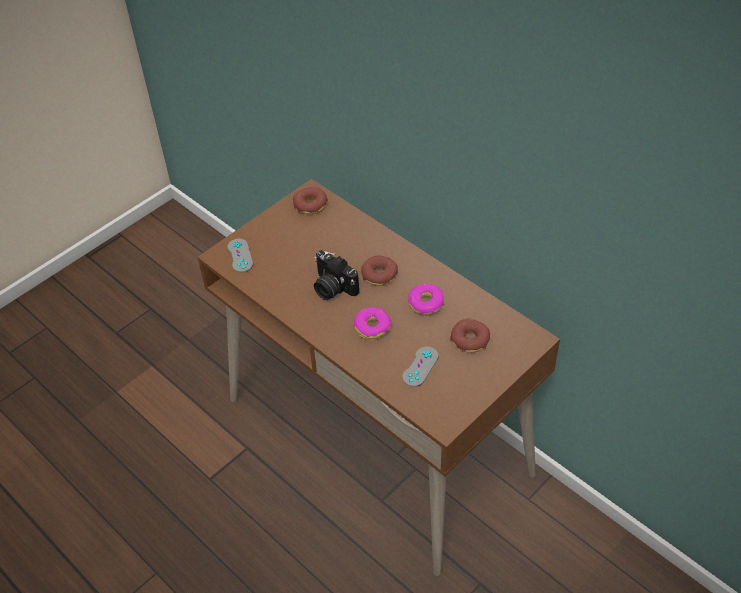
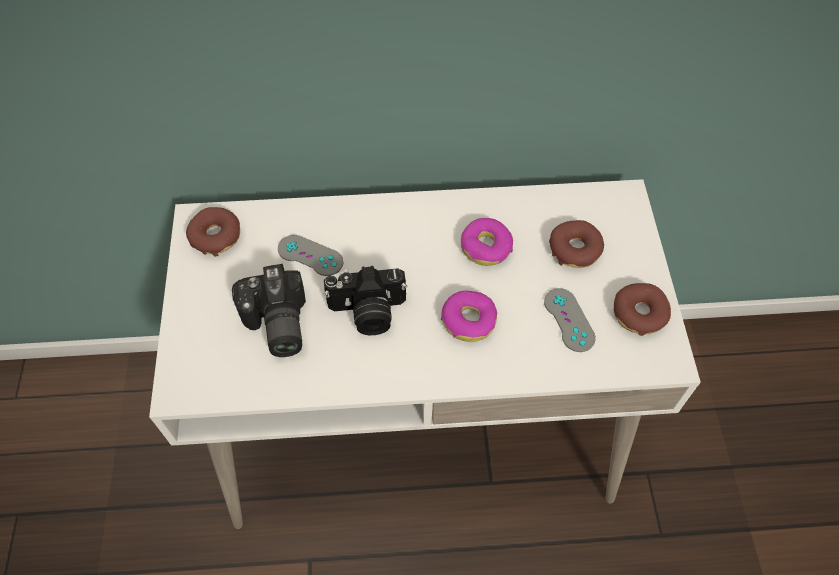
camera: 50 degrees left, 10 degrees up
brown desk [197,179,560,576] -> white desk [149,179,701,529]
grey game controller [227,238,253,272] -> grey game controller moved to [278,235,343,276]
donut [361,256,398,286] -> donut moved to [614,283,671,336]
none -> camera [232,264,306,357]

